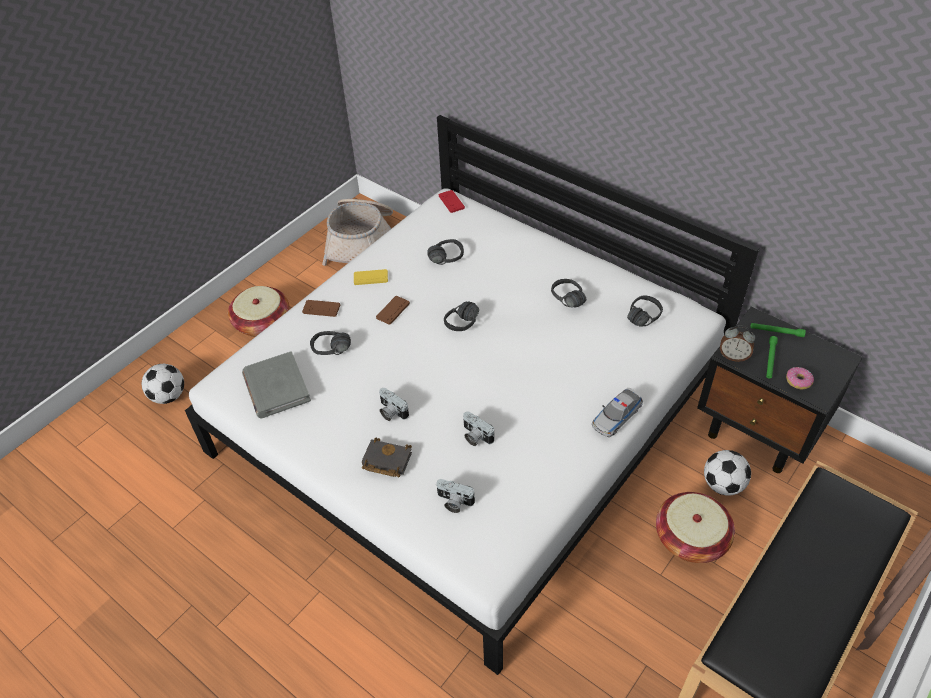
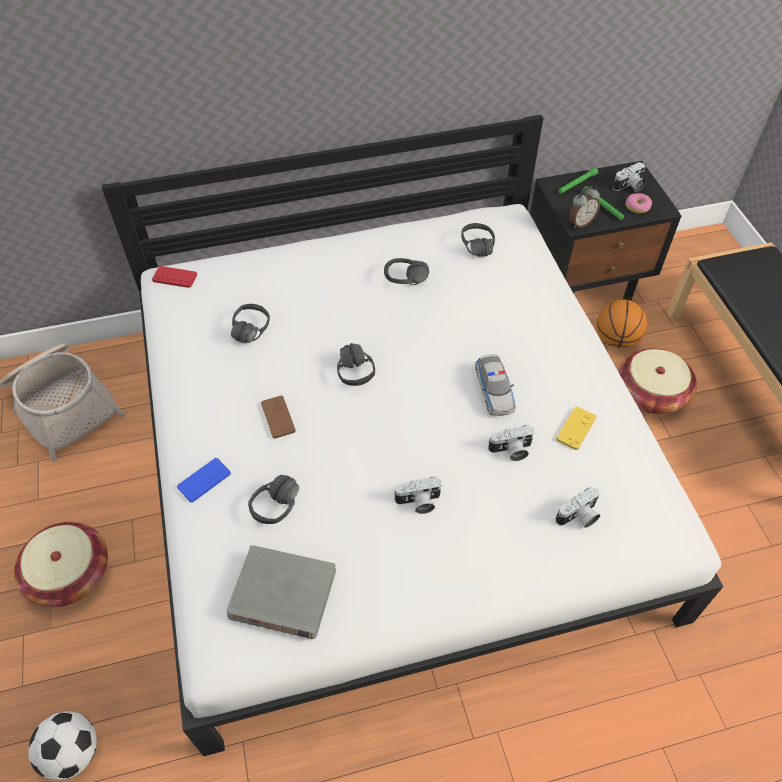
camera: 55 degrees left, 5 degrees up
brown game controller [302,300,340,317] -> blue game controller [177,458,231,503]
yellow game controller [354,269,388,285] -> yellow game controller moved to [556,407,596,450]
black book [362,437,412,477] -> none
toy car [592,388,643,437] -> toy car moved to [475,354,516,416]
football [704,450,751,496] -> basketball [597,299,647,348]
none -> camera [612,162,646,192]

